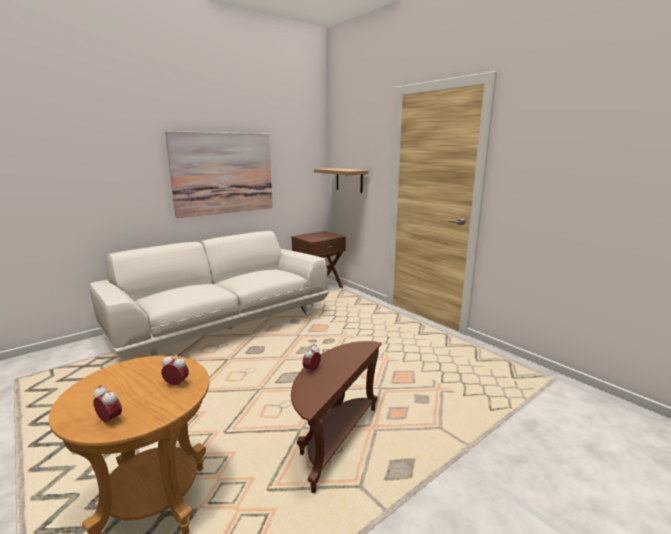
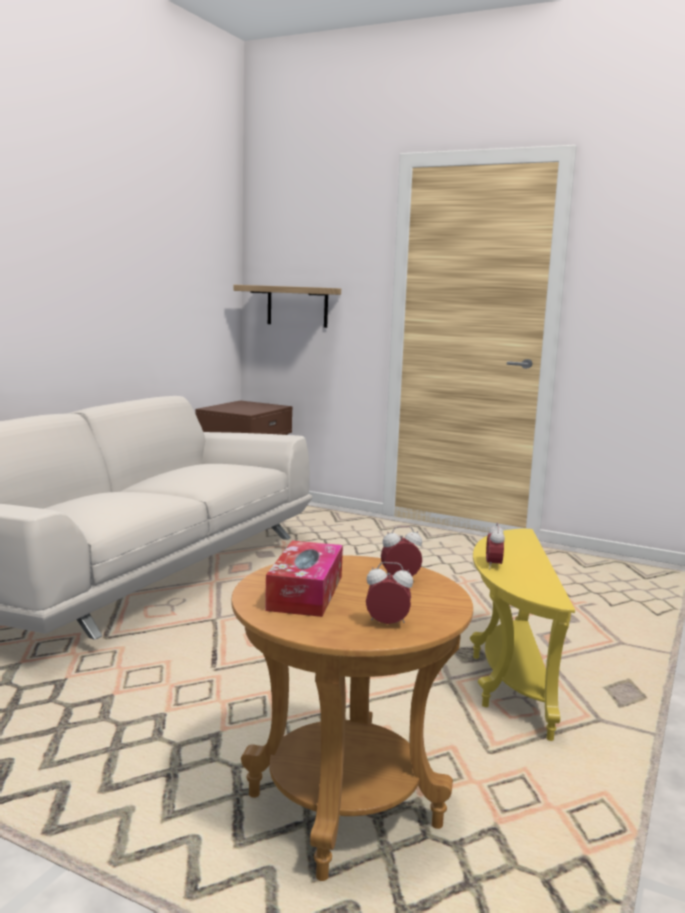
camera: 25 degrees left, 5 degrees down
picture [165,131,273,218] -> none
brown side table [291,341,382,493] -> yellow side table [470,528,575,741]
none -> tissue box [265,541,343,617]

